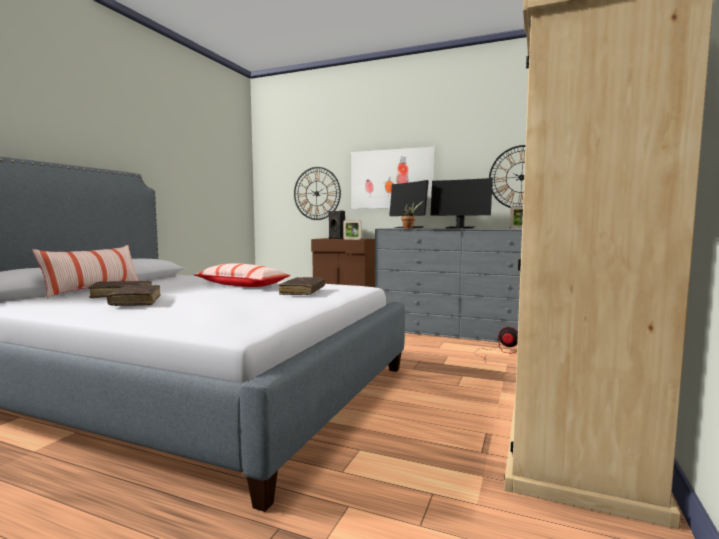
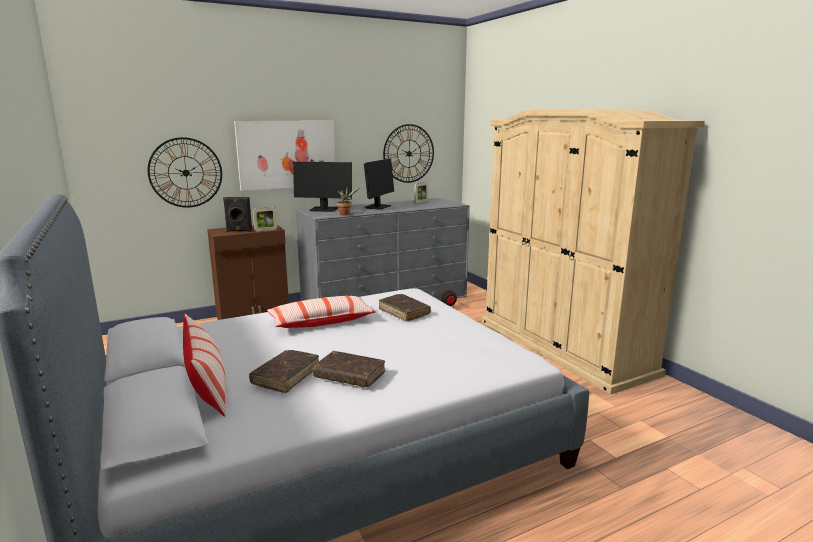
camera: 50 degrees left, 10 degrees up
monitor [431,178,493,229] -> monitor turned 45 degrees counterclockwise [364,159,394,210]

